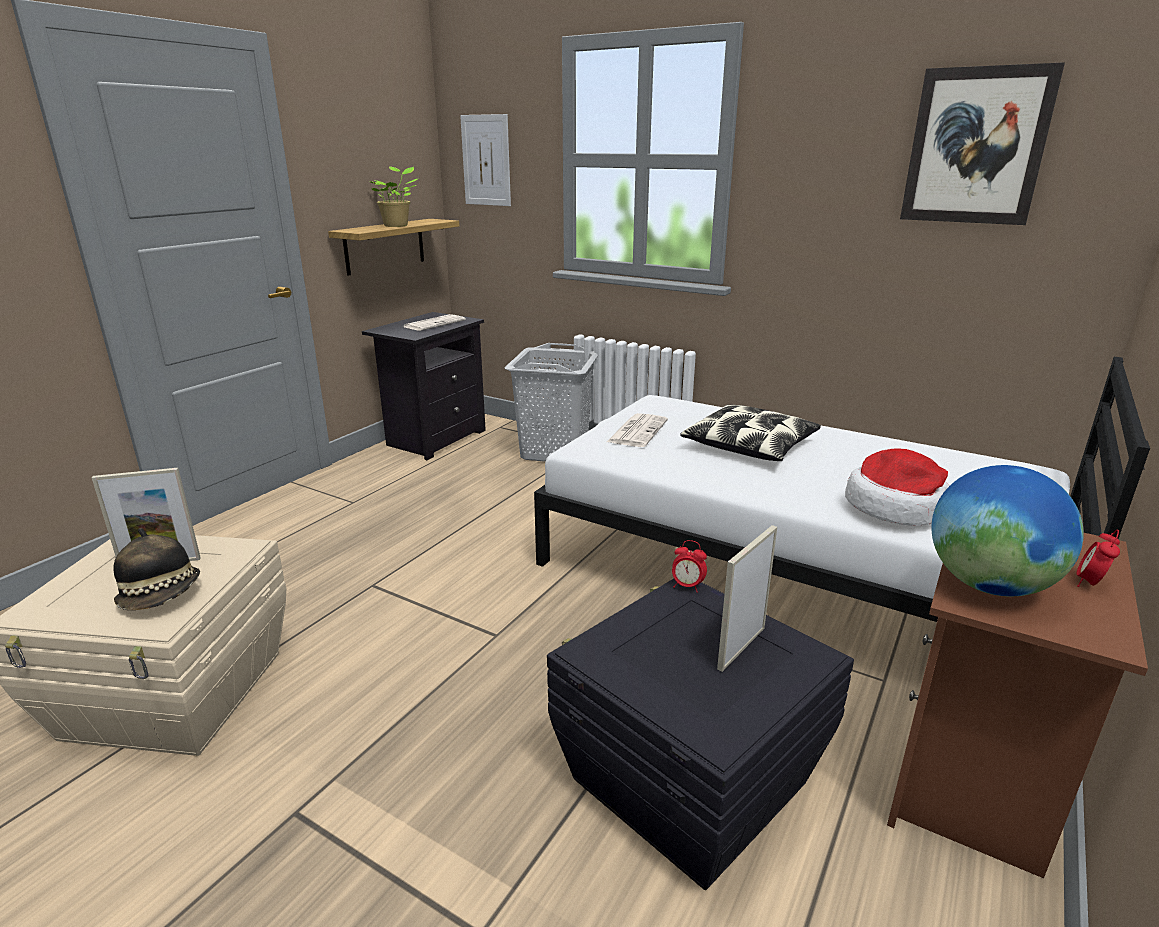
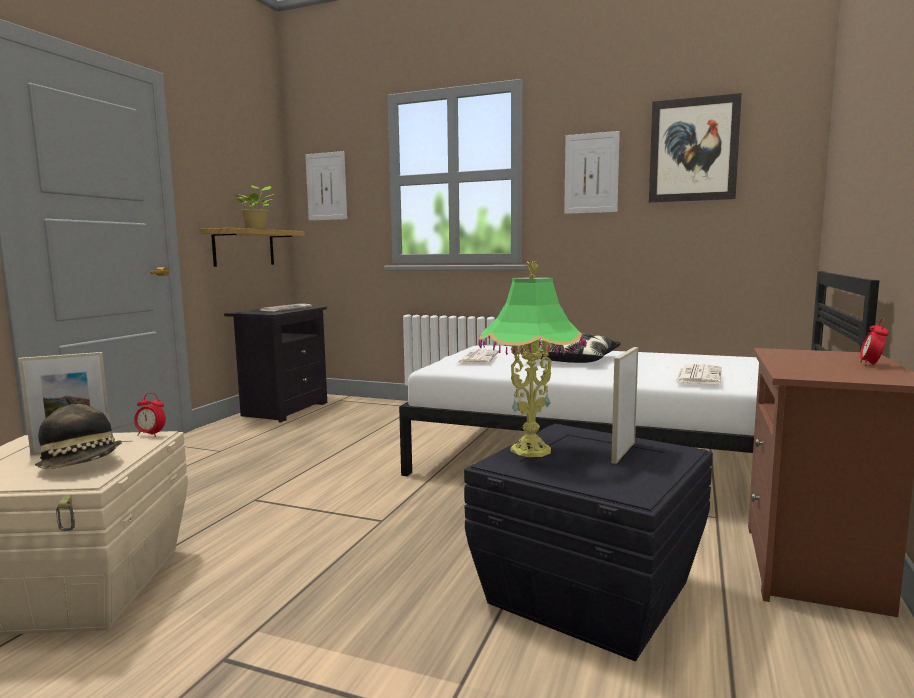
camera: 10 degrees left, 15 degrees down
grey laundry basket [505,343,598,462] -> none
alarm clock [672,540,707,593] -> alarm clock moved to [134,393,166,437]
hat [845,449,949,526] -> newspaper [675,364,722,385]
globe [931,465,1084,597] -> none
none -> table lamp [478,261,586,457]
none -> picture [564,131,620,214]

